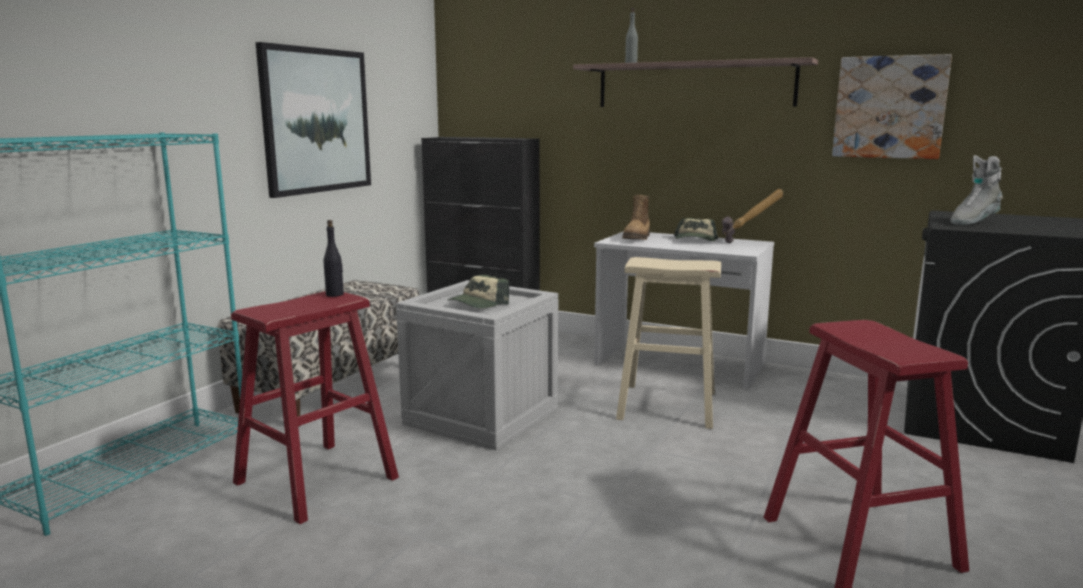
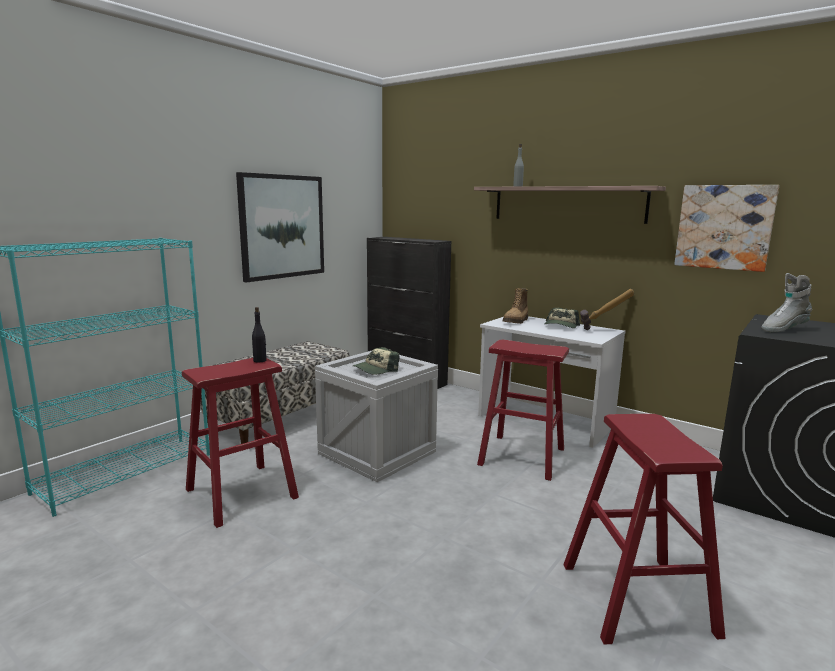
camera: 10 degrees right, 0 degrees up
beige stool [616,257,721,429] -> red stool [477,340,569,481]

